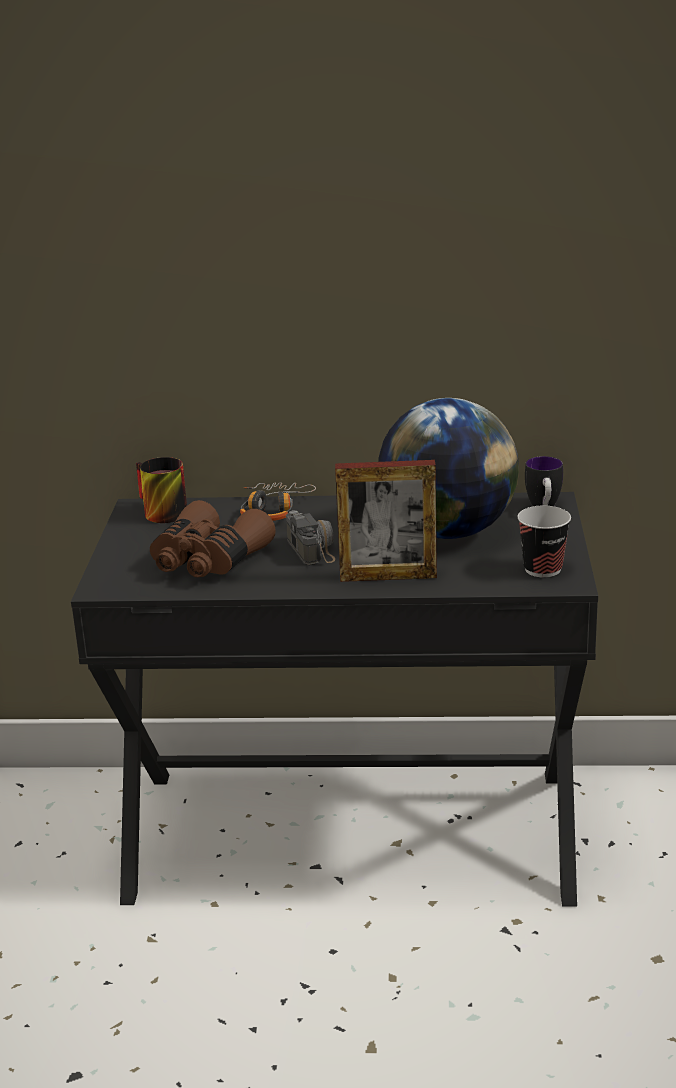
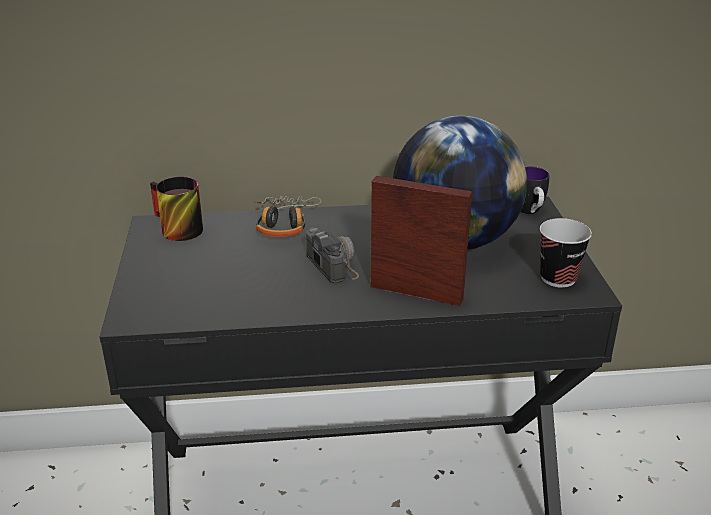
camera: 10 degrees left, 5 degrees up
brown binoculars [150,500,276,577] -> none
picture frame [335,460,437,582] -> picture frame turned 150 degrees counterclockwise [370,176,472,306]

